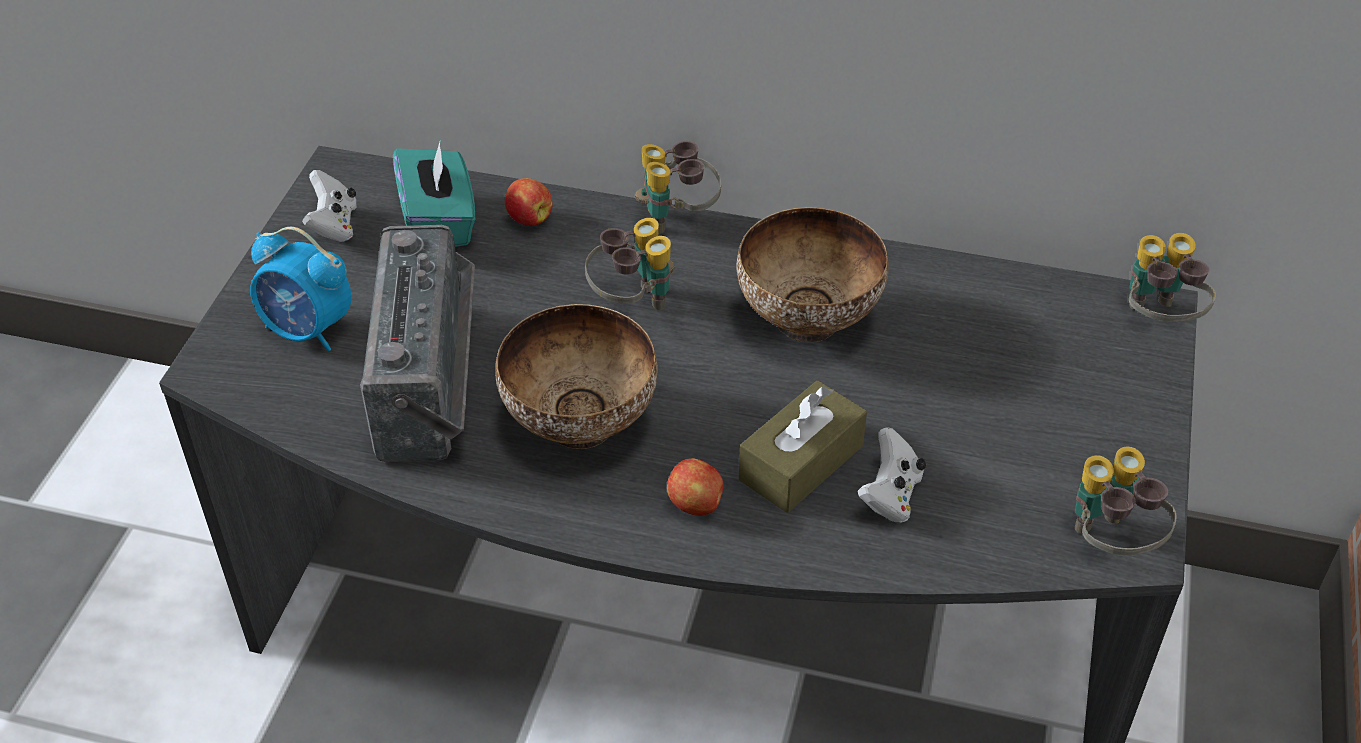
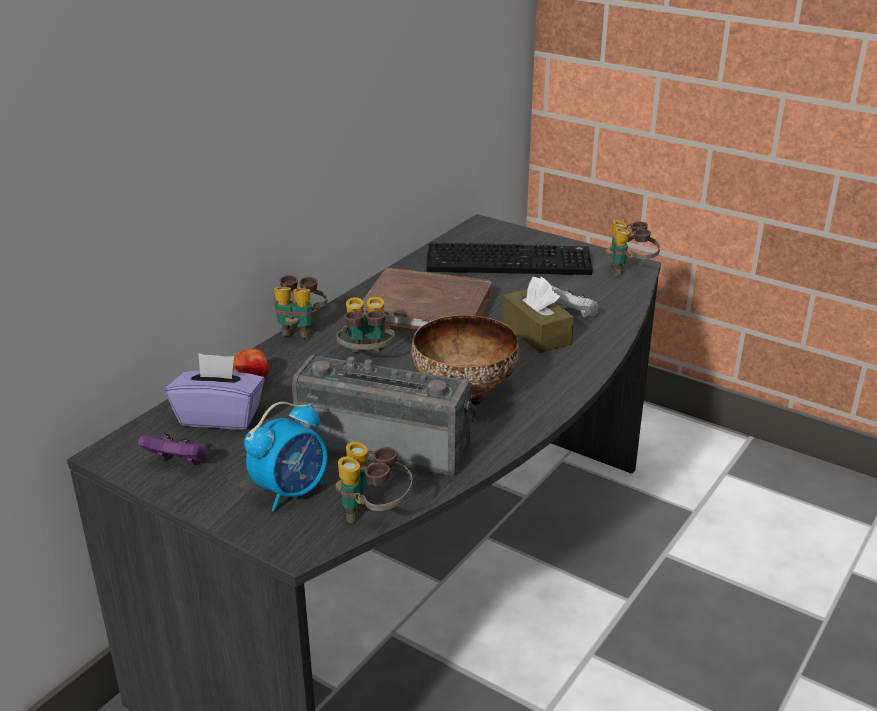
camera: 70 degrees left, 15 degrees down
white game controller [302,170,357,242] -> purple game controller [138,433,209,466]
turquoise tissue box [393,142,475,247] -> purple tissue box [165,353,265,430]
apple [667,458,724,516] -> none
bowl [736,207,889,342] -> brown book [363,268,492,332]
binoculars [1129,233,1216,322] -> binoculars moved to [335,442,413,523]
none -> keyboard [426,243,593,275]

